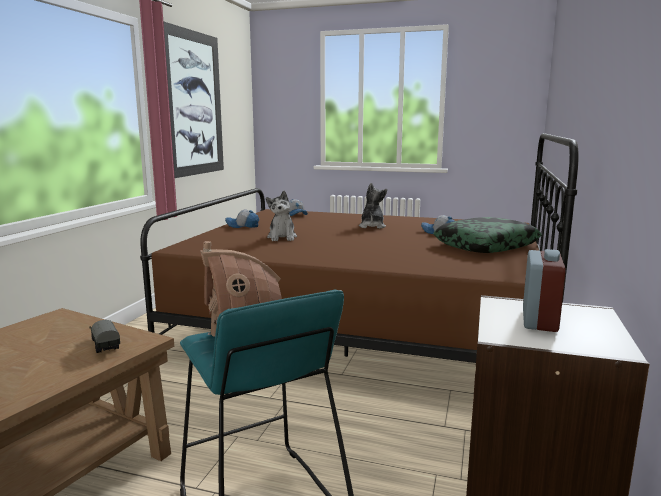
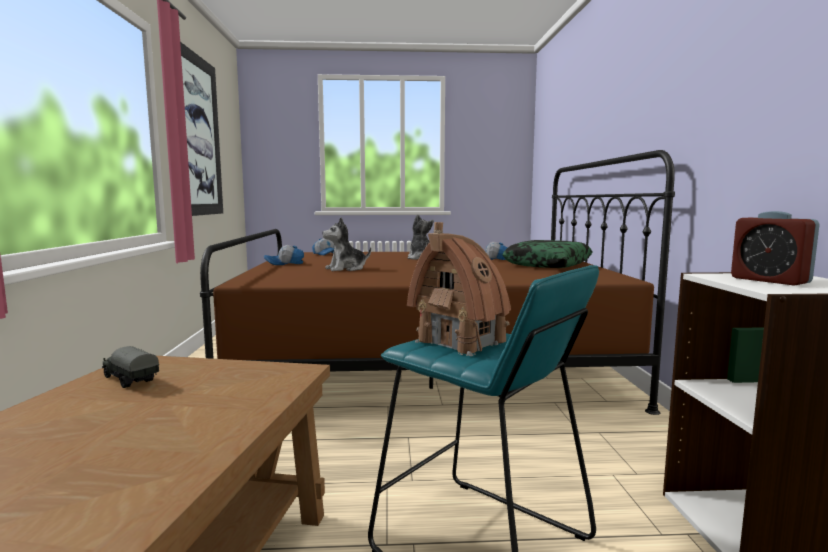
camera: 20 degrees left, 5 degrees down
toy truck [89,320,120,353] -> toy truck moved to [102,346,159,388]
plush toy [266,191,297,241] -> plush toy turned 90 degrees clockwise [322,217,371,271]
alarm clock [523,249,566,332] -> alarm clock turned 150 degrees clockwise [731,211,820,286]

